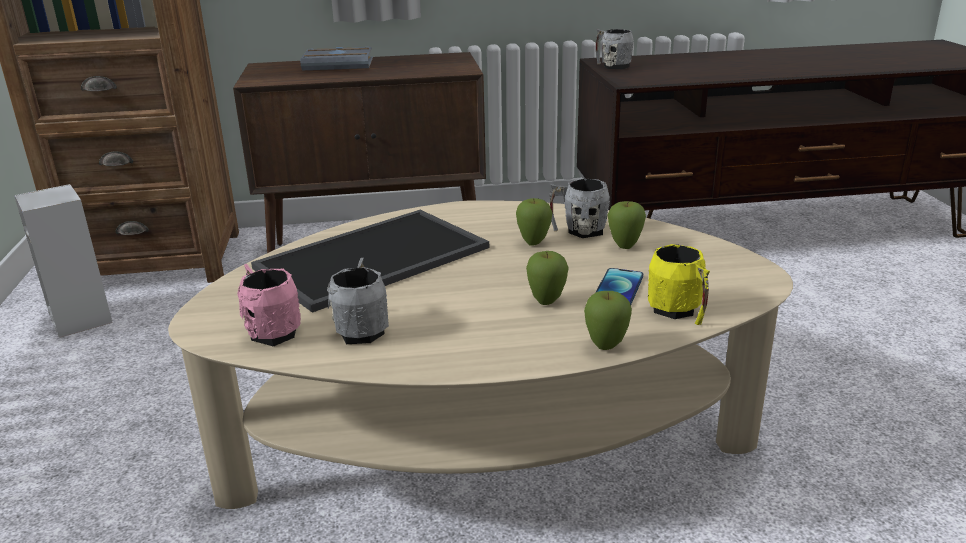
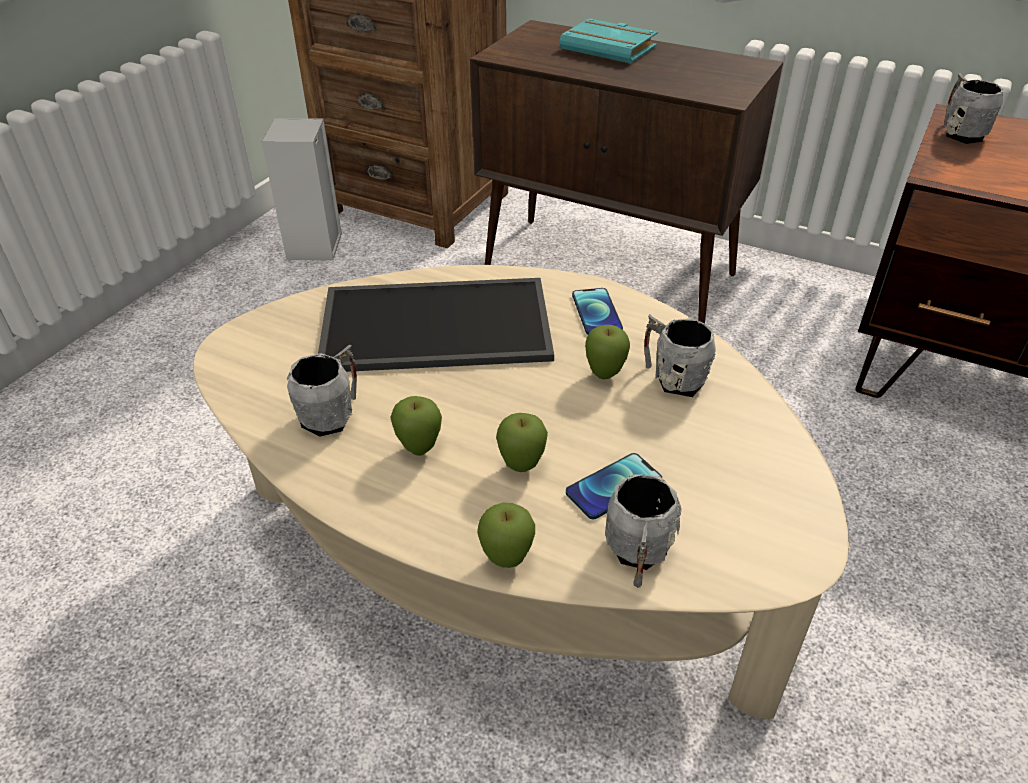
camera: 35 degrees right, 15 degrees up
pink mug [237,263,301,347] -> none
grey book [301,47,373,70] -> turquoise book [559,19,658,63]
apple [608,201,646,249] -> apple moved to [390,396,442,456]
yellow mug [648,244,710,325] -> grey mug [605,474,681,588]
none -> phone [572,288,623,335]

